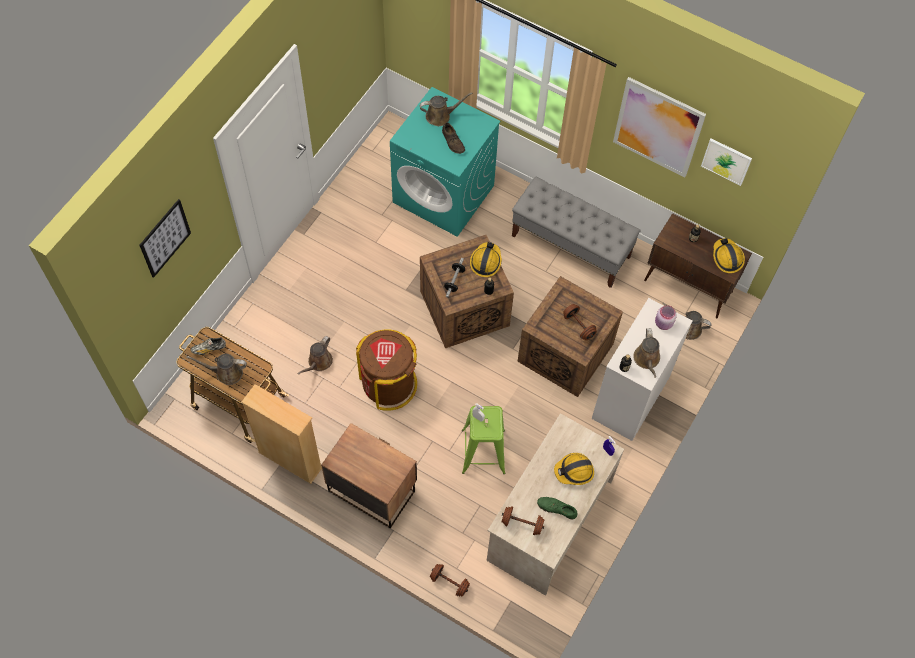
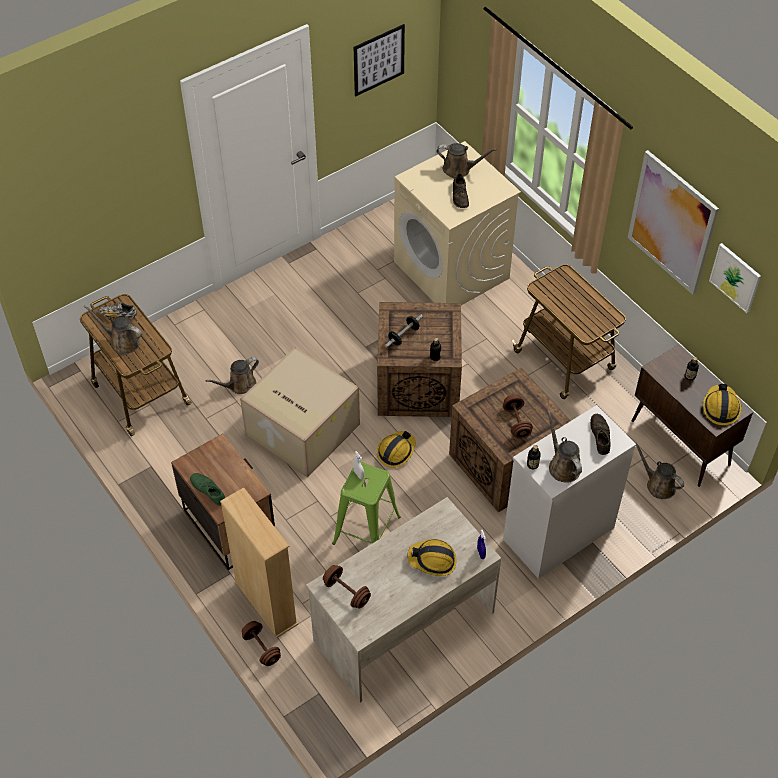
camera: 25 degrees right, 10 degrees down
picture [139,199,191,278] -> picture moved to [354,24,405,96]
beige bookcase [241,384,322,484] -> beige bookcase moved to [220,487,299,638]
brown trash can [356,329,417,411] -> cardboard box [240,347,360,477]
turquoise washing machine [390,87,500,237] -> beige washing machine [394,141,521,305]
hard hat [470,242,502,277] -> hard hat moved to [377,431,416,468]
grey bench [512,177,640,288] -> cart [511,264,626,399]
green shoe [537,497,578,519] -> green shoe moved to [190,473,225,506]
brown watering can [633,328,660,378] -> brown watering can turned 135 degrees clockwise [547,410,582,482]
pink jar [655,305,677,330] -> brown shoe [590,414,611,455]

